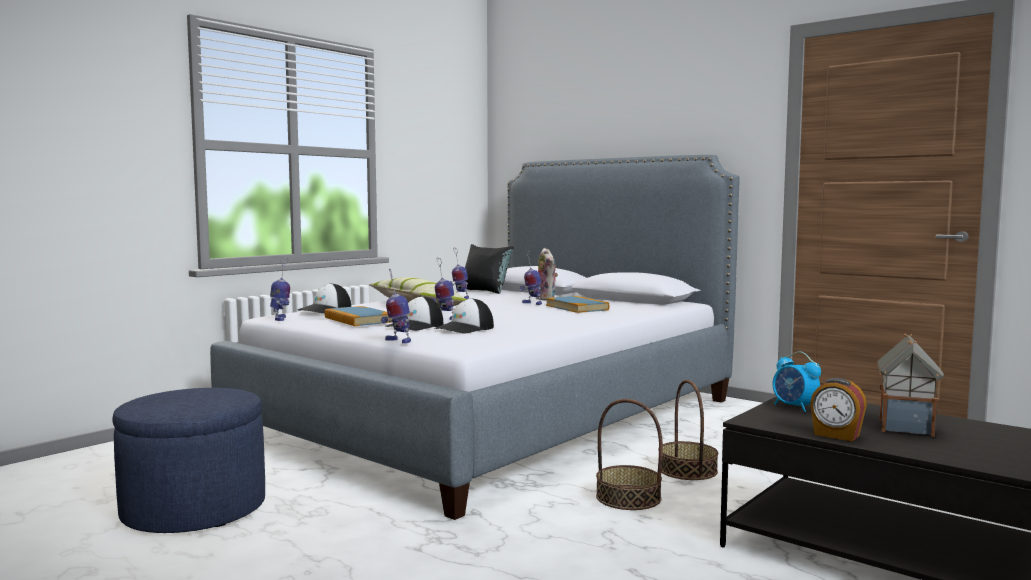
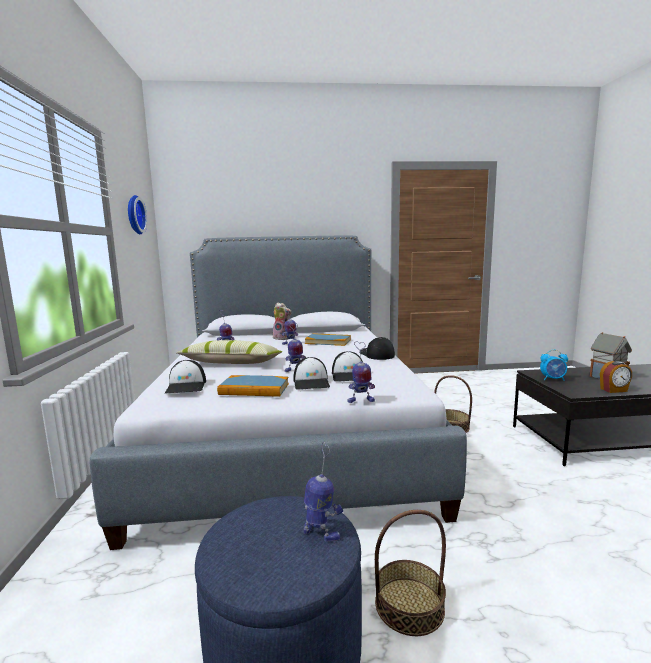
camera: 45 degrees left, 5 degrees up
toy robot [270,258,290,321] -> toy robot moved to [304,442,343,541]
black pillow [465,244,514,294] -> none
basket [596,399,663,510] -> basket moved to [375,510,446,636]
none -> wall clock [128,195,147,234]
none -> cap [359,337,395,360]

